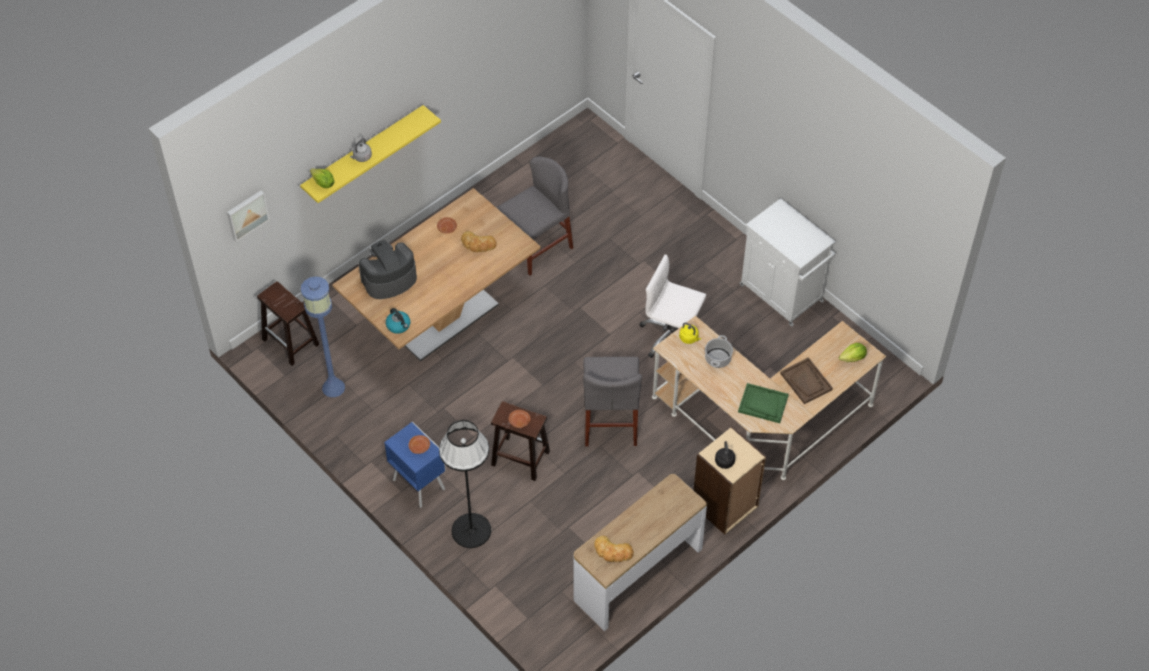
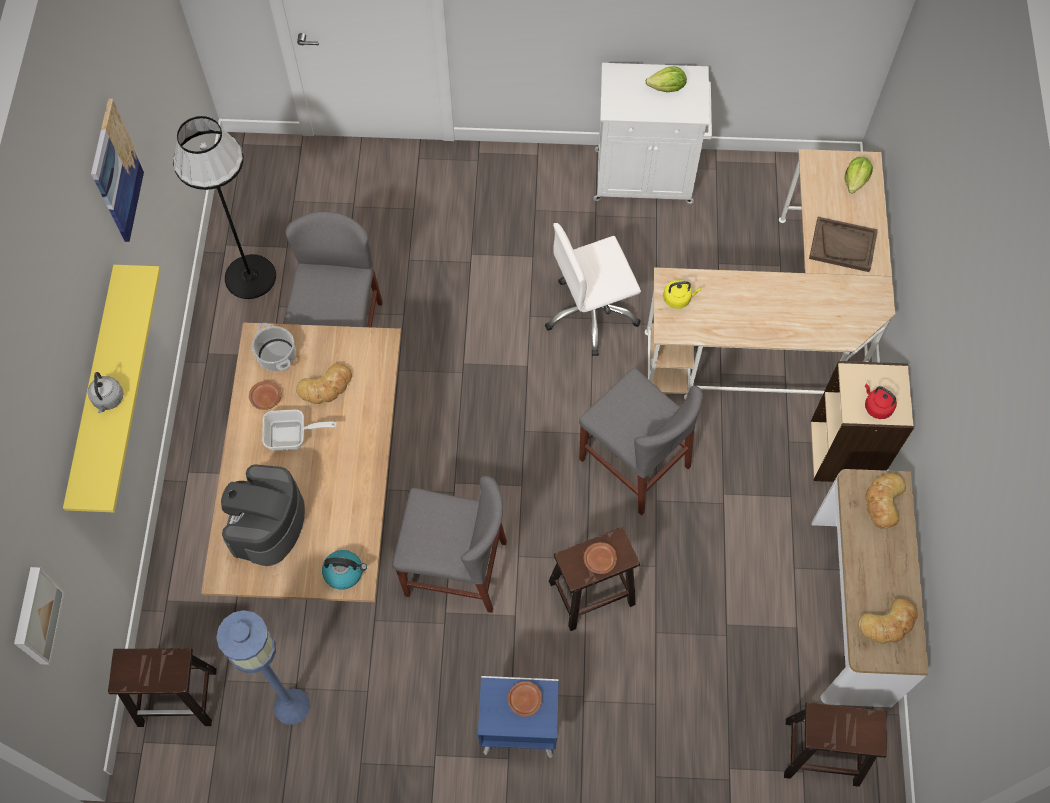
camera: 45 degrees left, 10 degrees up
lettuce [310,168,335,188] -> lettuce moved to [645,66,687,92]
black floor lamp [439,420,491,548] -> black floor lamp moved to [173,116,276,299]
cooking pot [705,335,733,368] -> cooking pot moved to [252,323,296,371]
black kettle [715,441,735,469] -> red kettle [865,383,897,419]
green tray [738,383,789,423] -> none
none -> picture [91,99,144,242]
none -> frying pan [262,410,337,451]
none -> grey chair [392,476,507,613]
none -> brown stool [784,702,887,787]
none -> bread [865,473,906,529]

